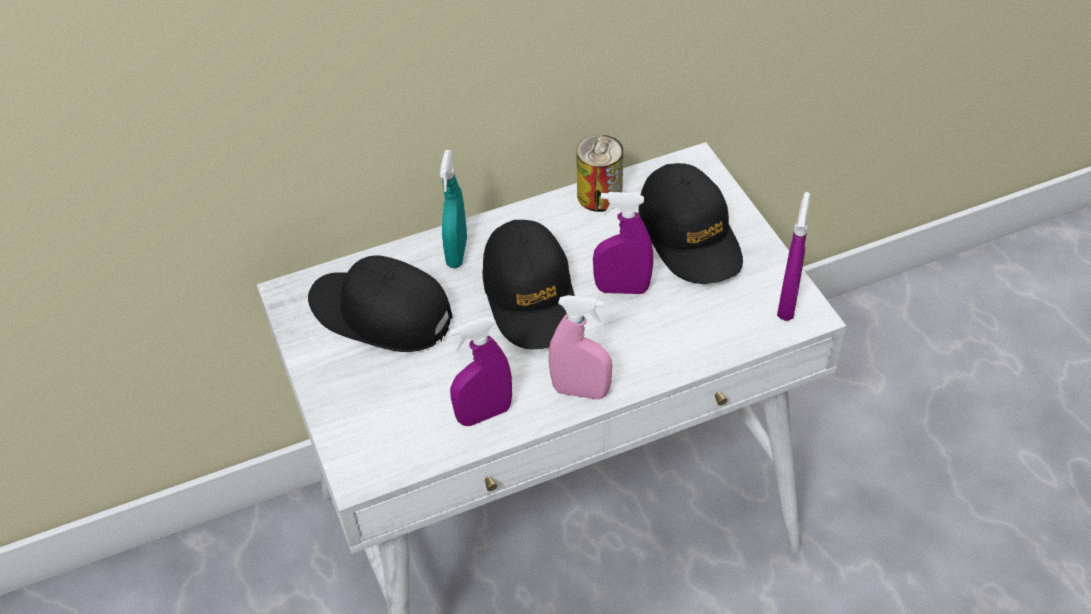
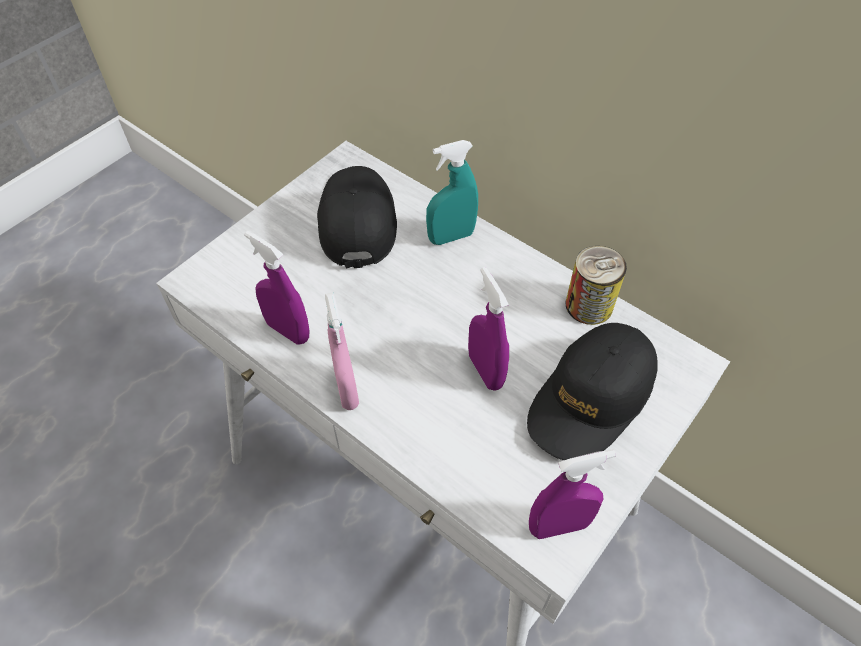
camera: 60 degrees right, 5 degrees up
black cap [483,220,575,350] -> none

